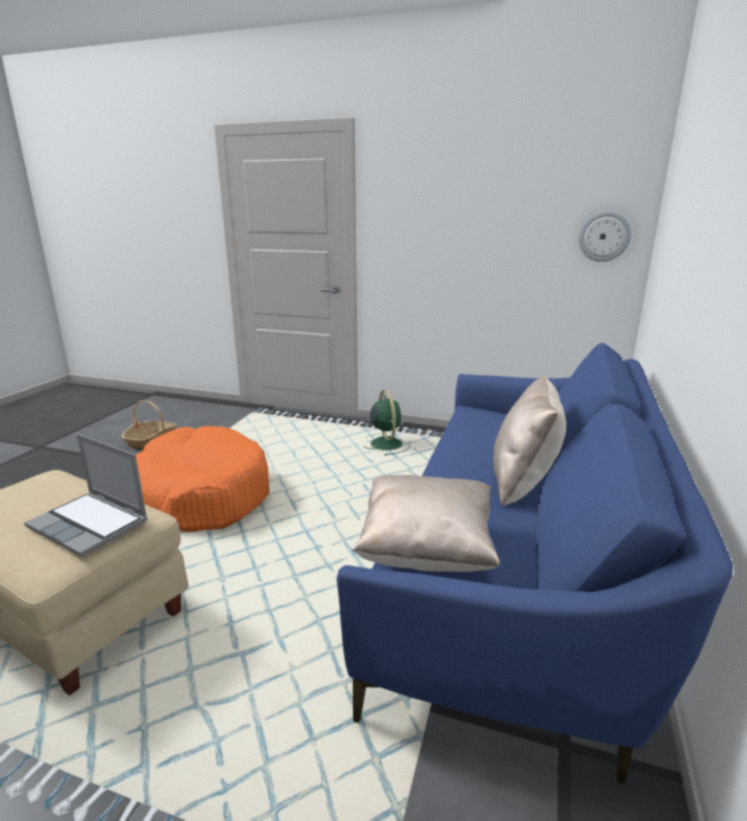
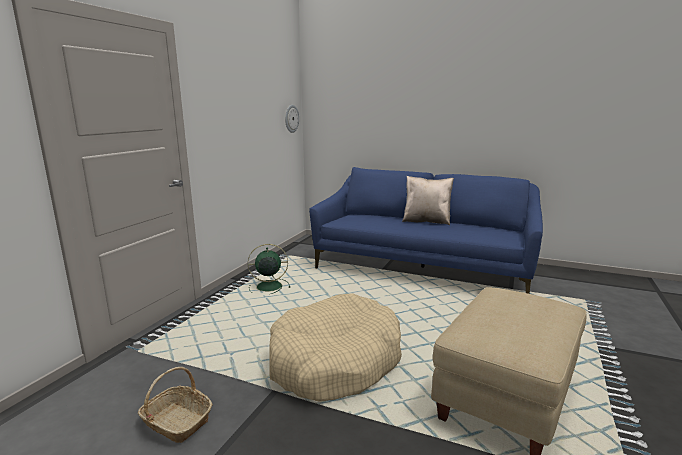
camera: 85 degrees left, 5 degrees down
laptop [24,434,148,557] -> none
orange dog bed [136,426,269,532] -> beige dog bed [269,293,402,401]
beige pillow [352,475,500,572] -> none

